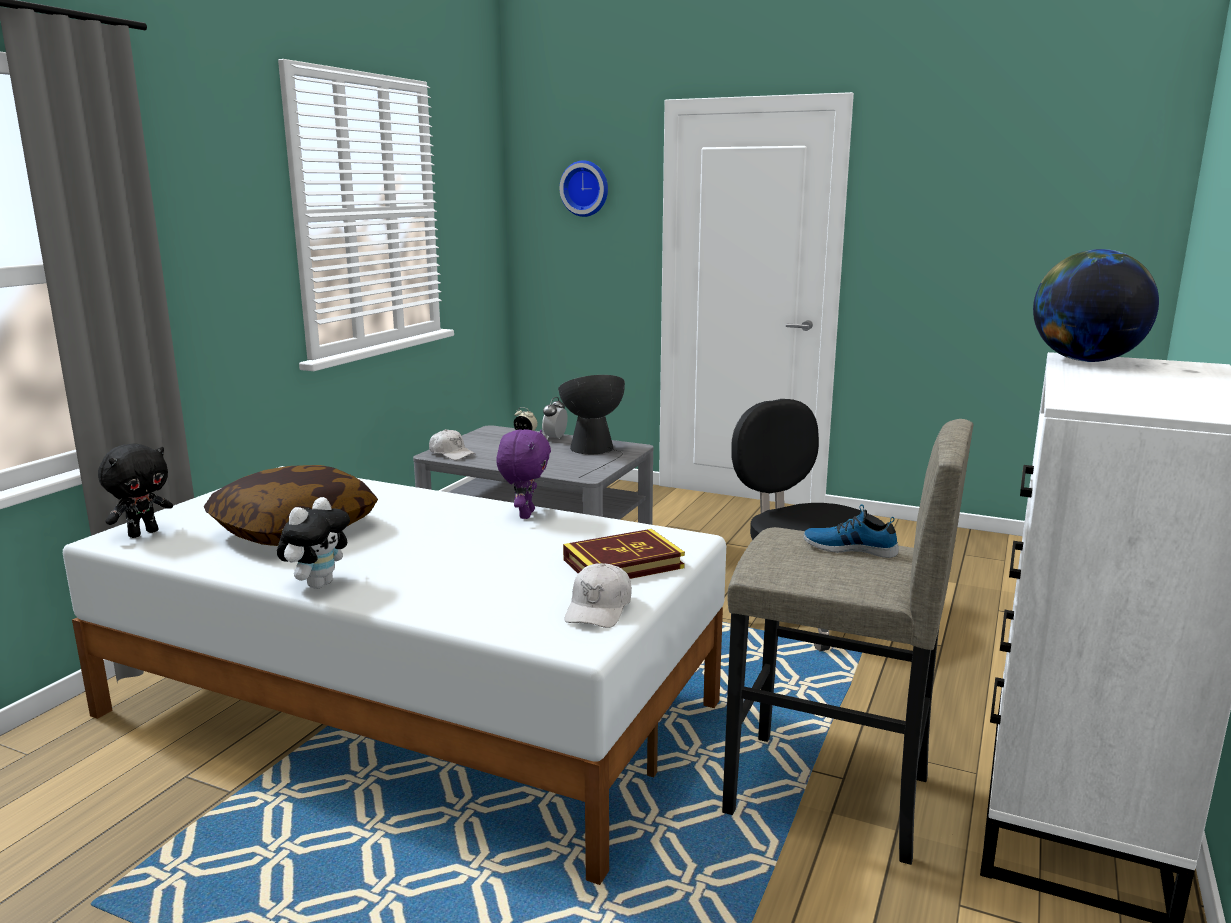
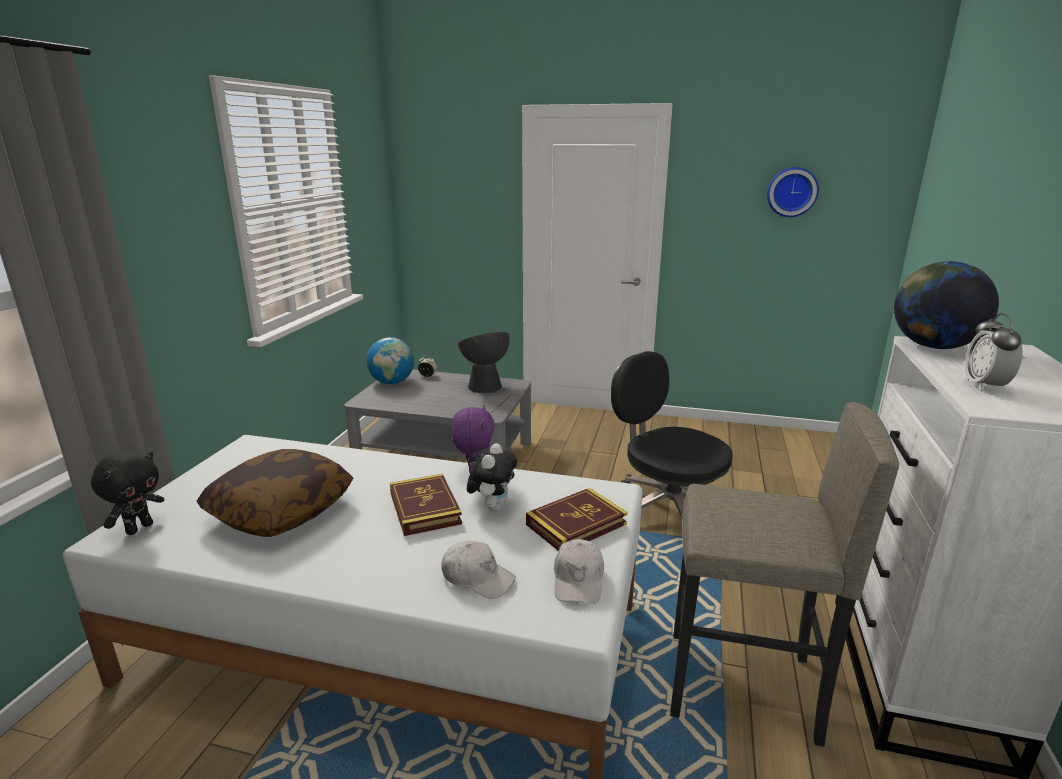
camera: 10 degrees left, 5 degrees up
plush toy [277,497,350,589] -> plush toy moved to [467,443,517,511]
white cap [429,429,475,460] -> white cap moved to [441,541,516,599]
alarm clock [542,397,568,440] -> alarm clock moved to [965,313,1023,391]
wall clock [559,160,608,217] -> wall clock moved to [767,167,819,217]
shoe [803,504,899,558] -> none
none -> globe [366,337,414,384]
none -> book [390,474,462,536]

